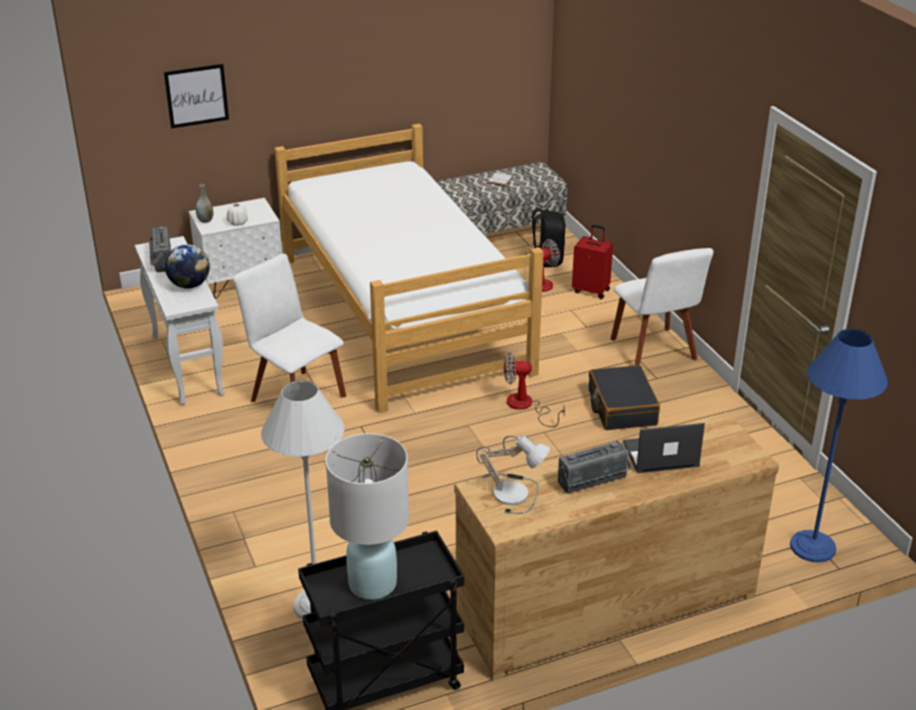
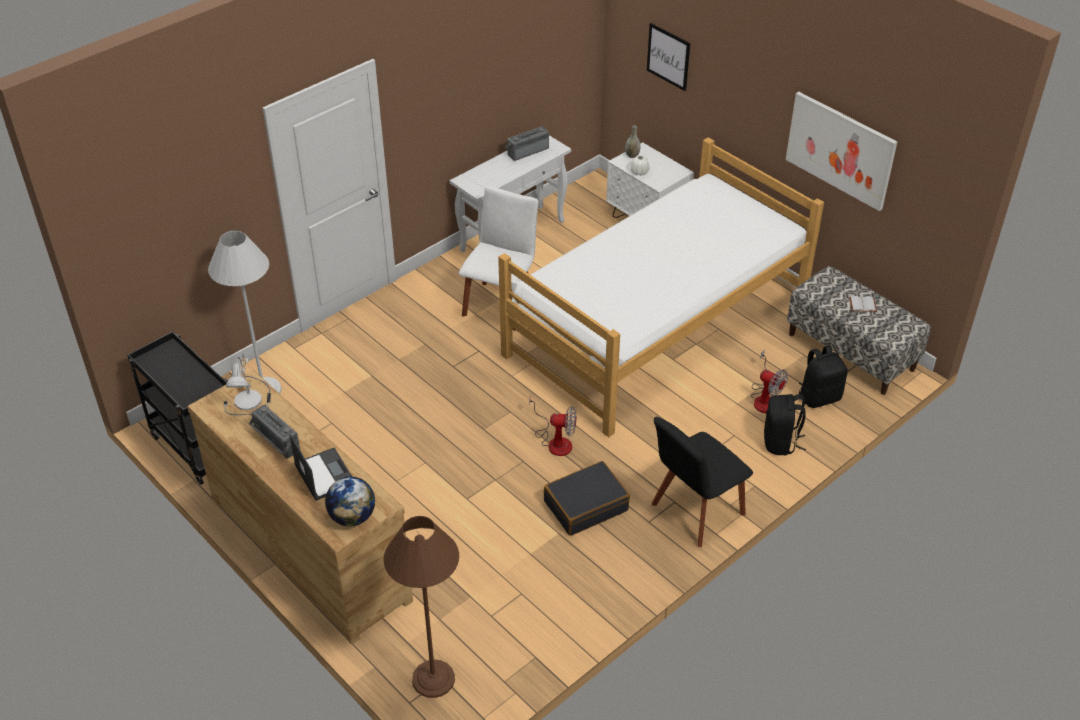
camera: 70 degrees right, 10 degrees up
globe [165,244,210,289] -> globe moved to [325,477,375,526]
white table lamp [325,433,409,600] -> none
fan [504,352,565,427] -> fan turned 120 degrees clockwise [529,398,576,456]
red suitcase [572,225,613,299] -> black backpack [764,394,806,456]
white chair [611,248,713,365] -> black chair [652,417,753,547]
blue floor lamp [790,329,888,562] -> brown floor lamp [384,516,459,698]
none -> picture [786,92,897,211]

